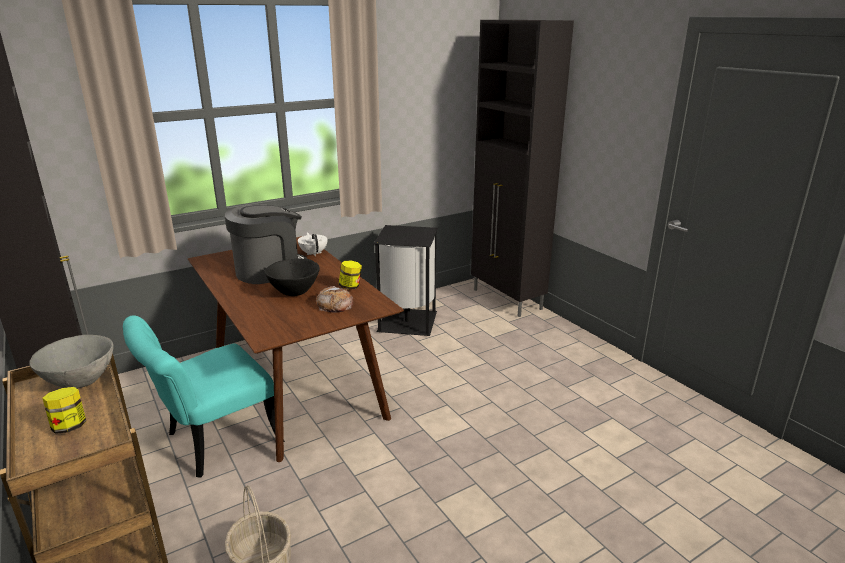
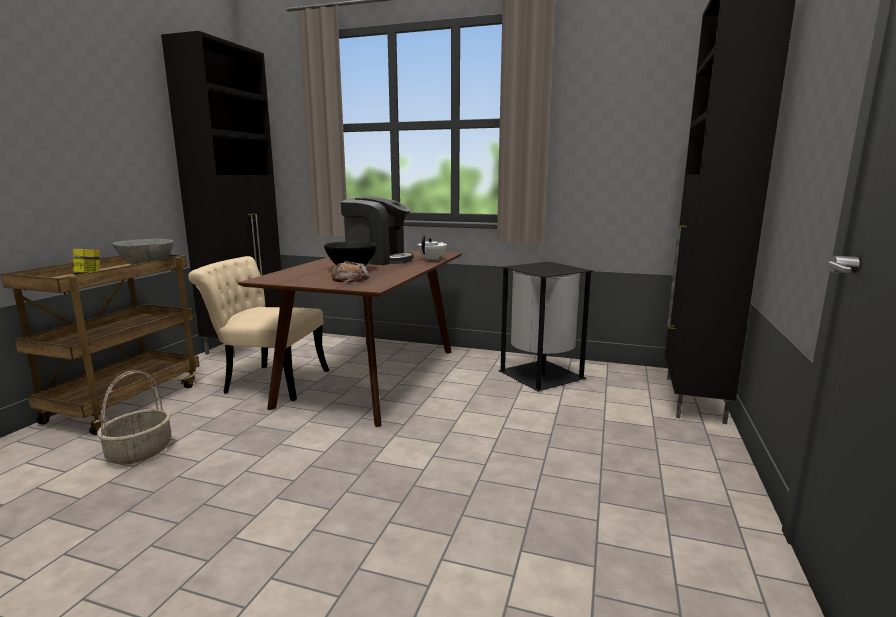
camera: 50 degrees right, 10 degrees down
turquoise chair [123,315,285,478] -> beige chair [188,256,329,401]
jar [339,261,362,290] -> none

